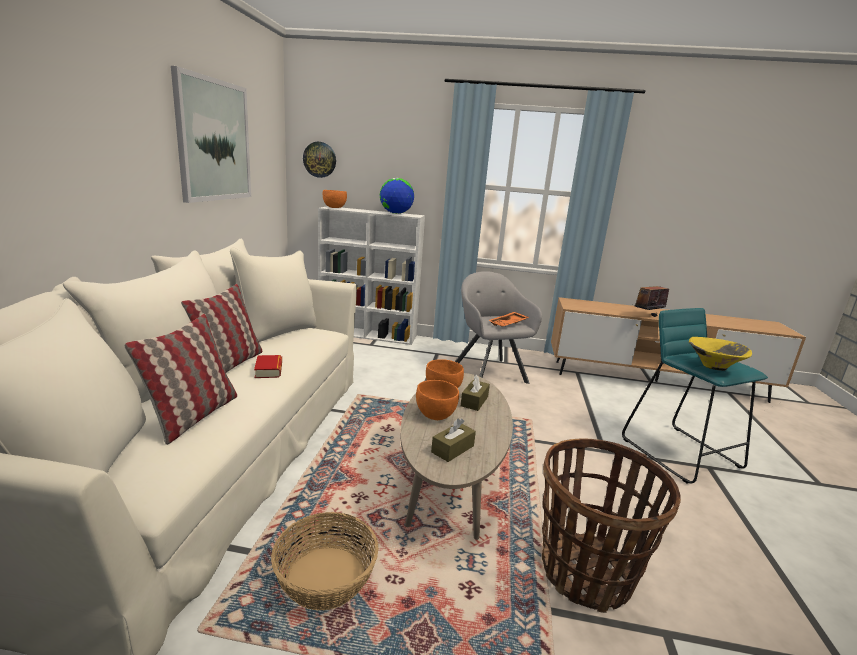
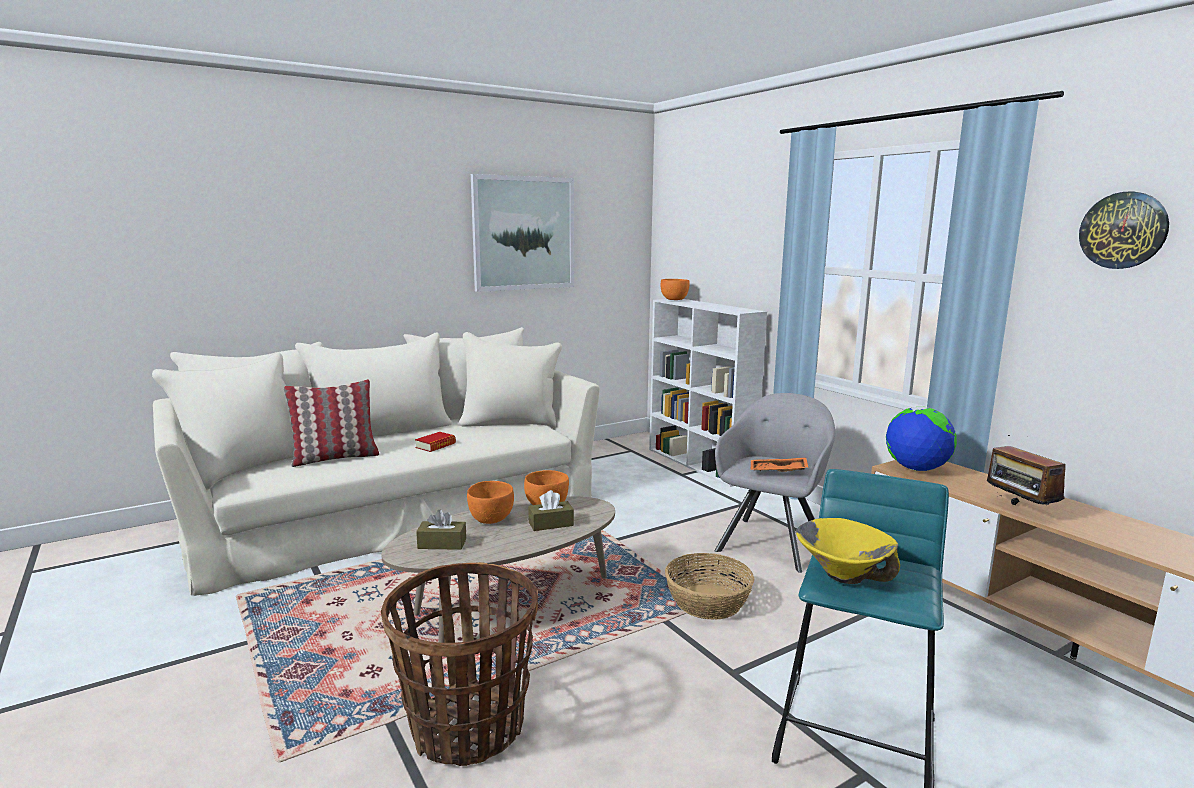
camera: 50 degrees right, 5 degrees down
pillow [181,284,263,372] -> none
basket [271,512,379,610] -> basket moved to [665,553,755,620]
wall clock [303,142,336,178] -> wall clock moved to [1079,191,1169,269]
globe [380,178,414,214] -> globe moved to [886,407,957,471]
radio [635,279,669,317] -> radio turned 120 degrees counterclockwise [987,435,1066,505]

